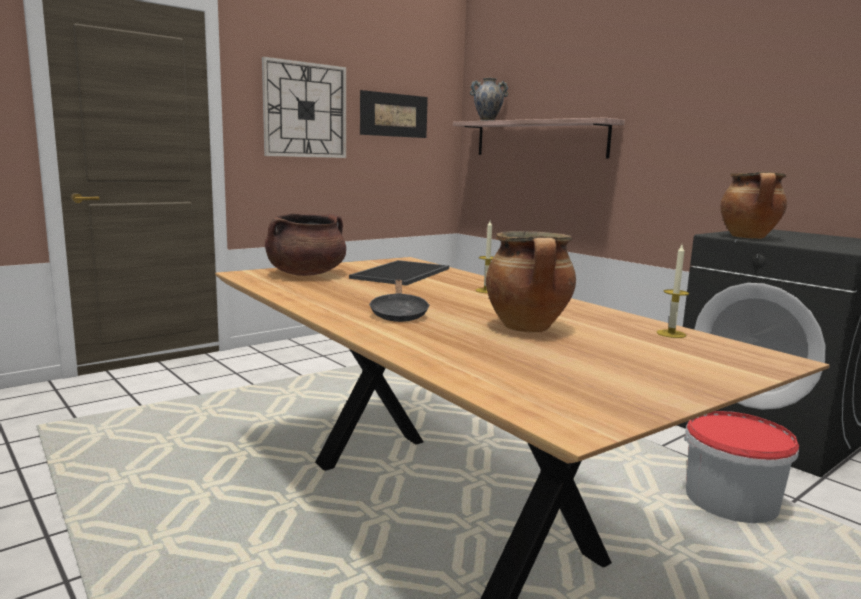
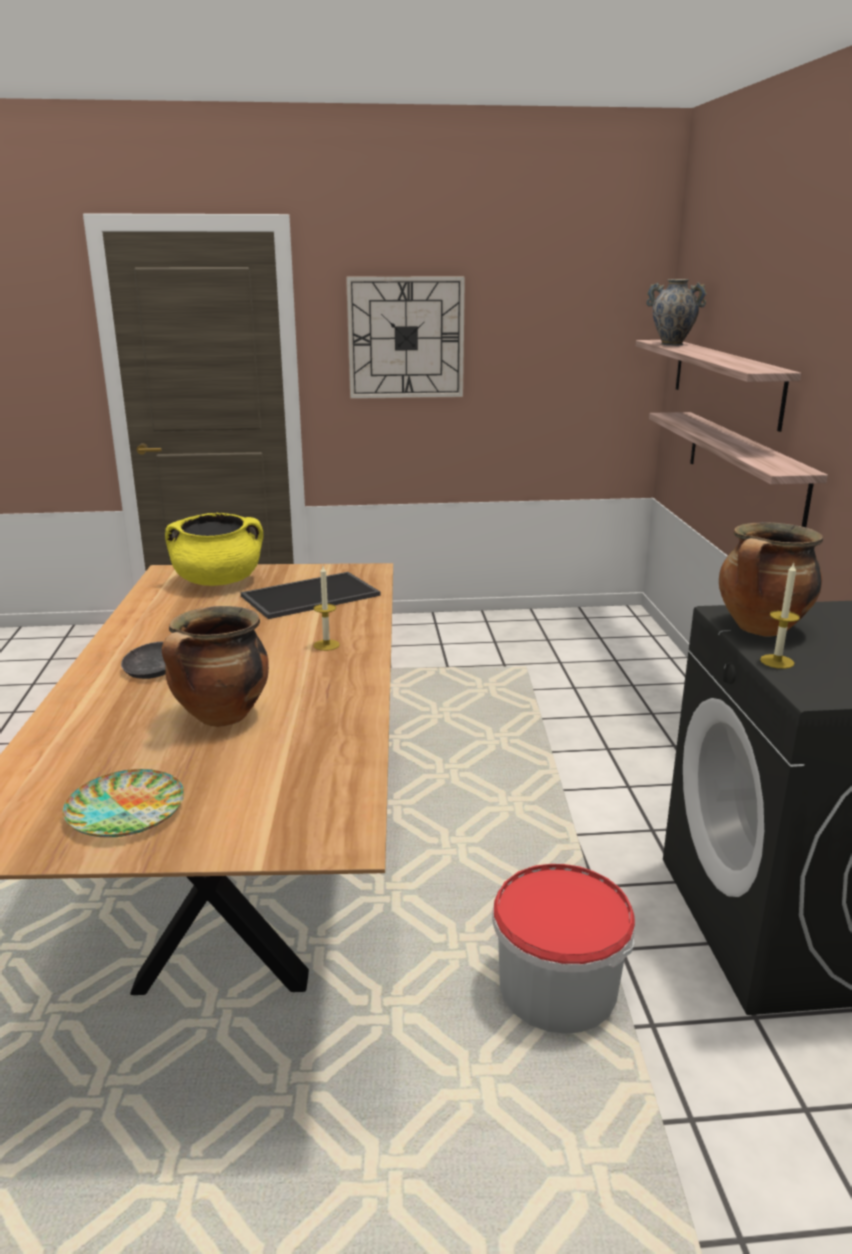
camera: 35 degrees right, 10 degrees up
brown cooking pot [265,214,346,276] -> yellow cooking pot [165,513,263,586]
picture [360,90,428,138] -> none
candle [657,245,689,338] -> candle moved to [760,562,800,669]
none -> plate [63,769,184,837]
none -> shelf [649,412,828,527]

